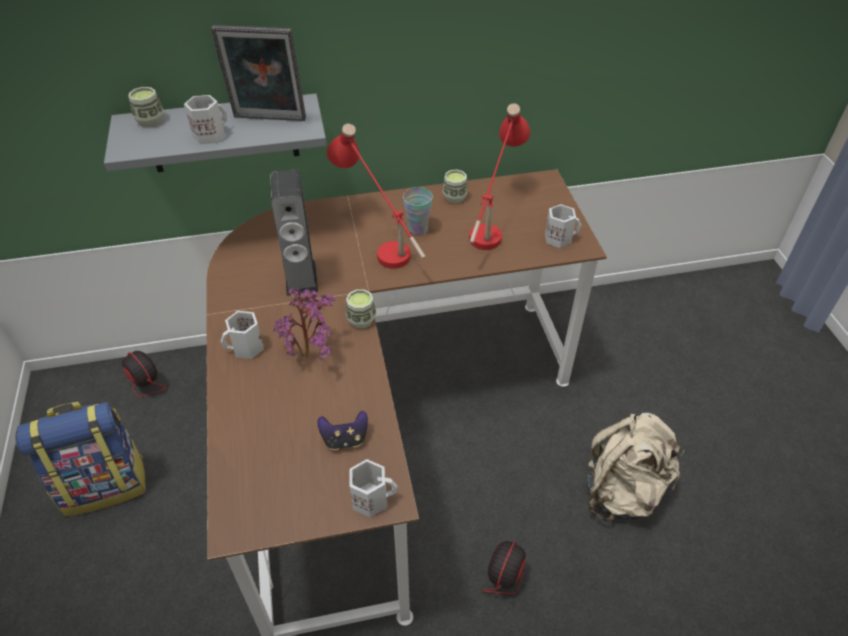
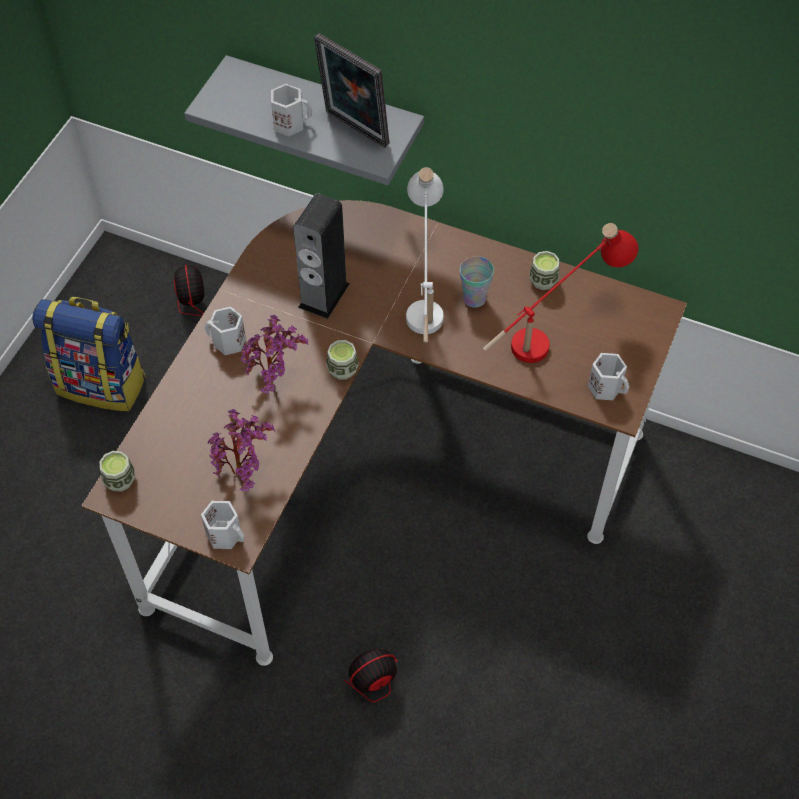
camera: 35 degrees right, 10 degrees up
cup [128,87,163,127] -> cup moved to [99,451,135,492]
game controller [317,410,368,450] -> potted plant [208,409,275,491]
red table lamp [327,124,426,269] -> white table lamp [406,167,444,342]
beige backpack [587,413,684,521] -> none

